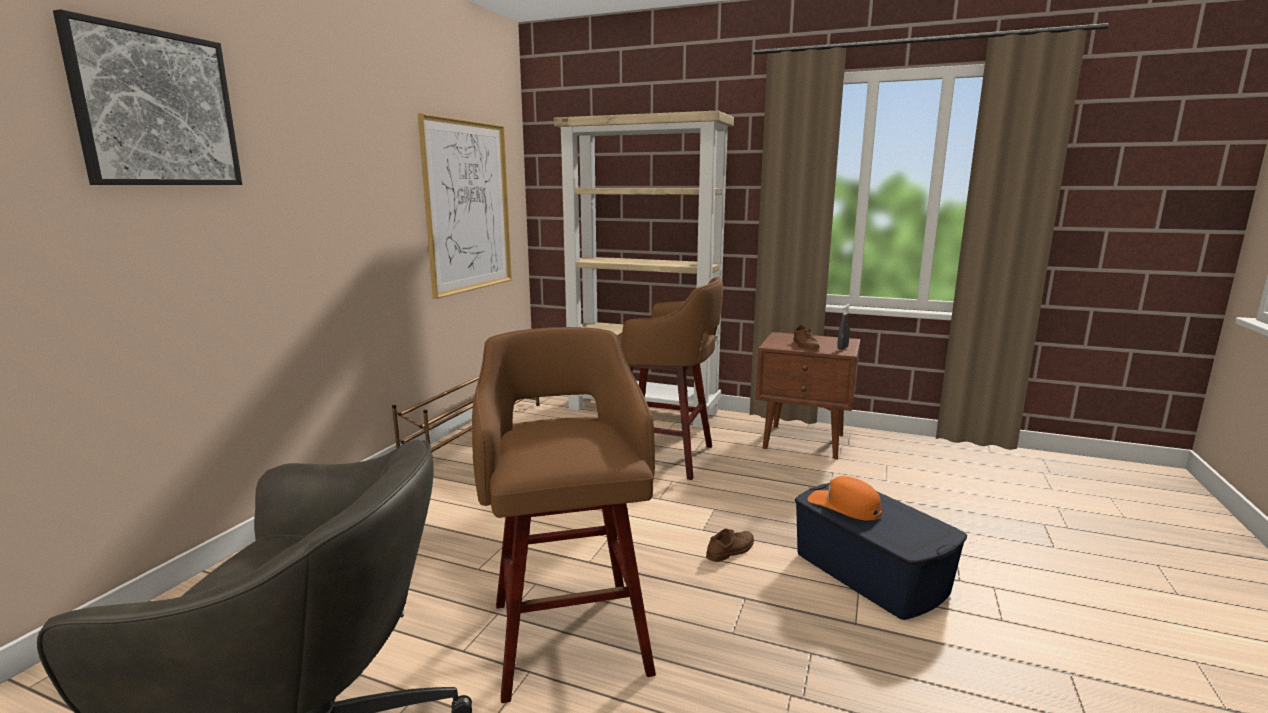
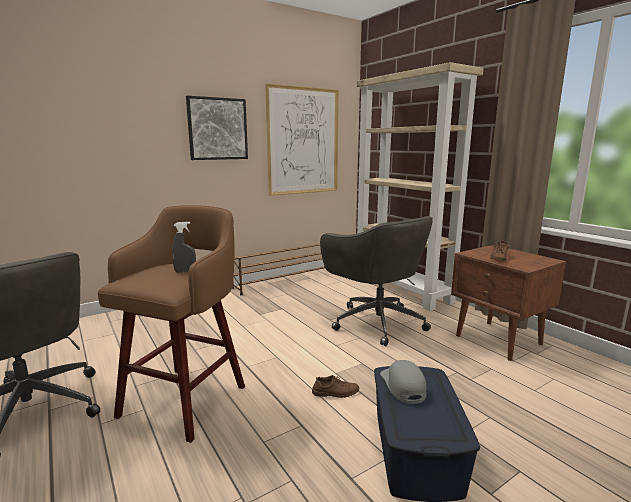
camera: 35 degrees right, 0 degrees up
picture [53,9,242,185] -> picture moved to [186,96,248,160]
brown stool [617,277,723,480] -> grey office chair [320,216,433,346]
orange cap [807,476,882,521] -> grey cap [380,360,427,404]
grey spray bottle [837,304,850,350] -> grey spray bottle moved to [172,222,196,272]

